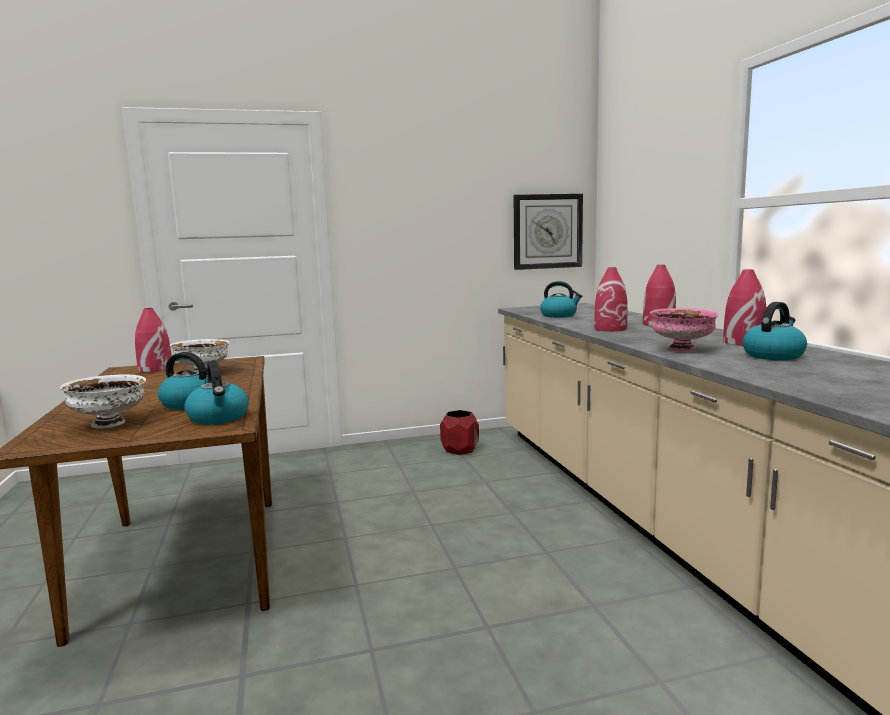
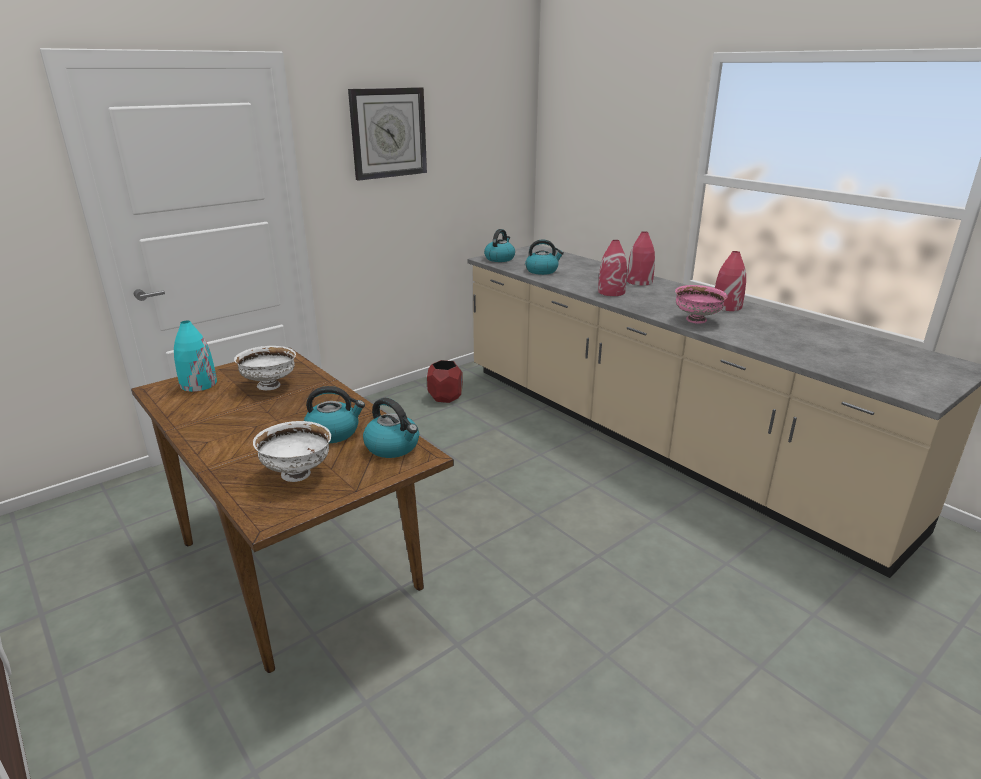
camera: 25 degrees left, 15 degrees up
red vase [135,308,172,372] -> turquoise vase [174,321,217,392]
wall clock [514,194,583,270] -> wall clock moved to [348,87,427,181]
kettle [743,302,807,360] -> kettle moved to [484,229,515,262]

